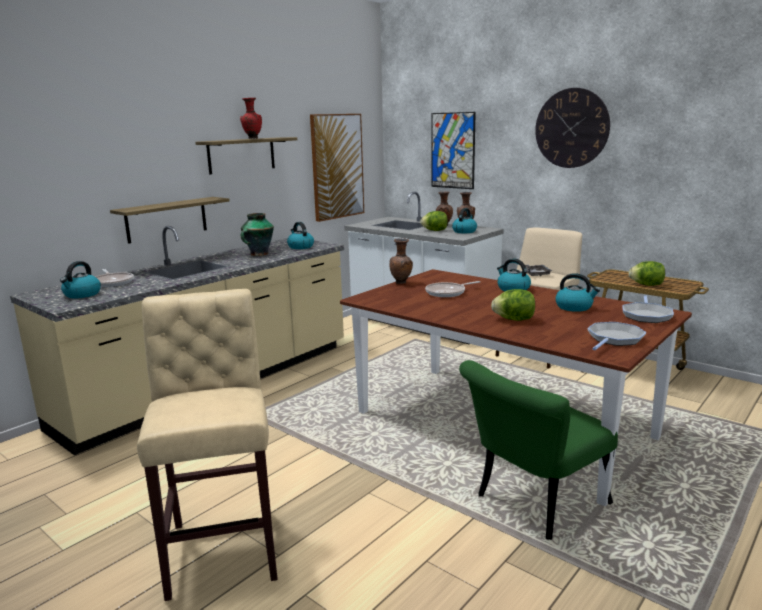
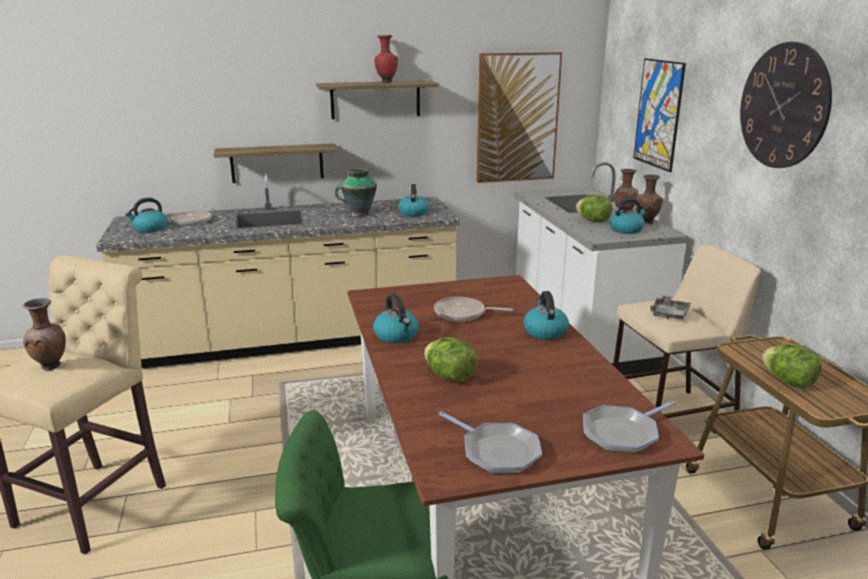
camera: 35 degrees right, 5 degrees up
brown vase [390,238,413,284] -> brown vase moved to [22,298,66,370]
kettle [555,273,600,312] -> kettle moved to [373,294,419,343]
frying pan [588,322,646,350] -> frying pan turned 60 degrees clockwise [439,412,542,474]

